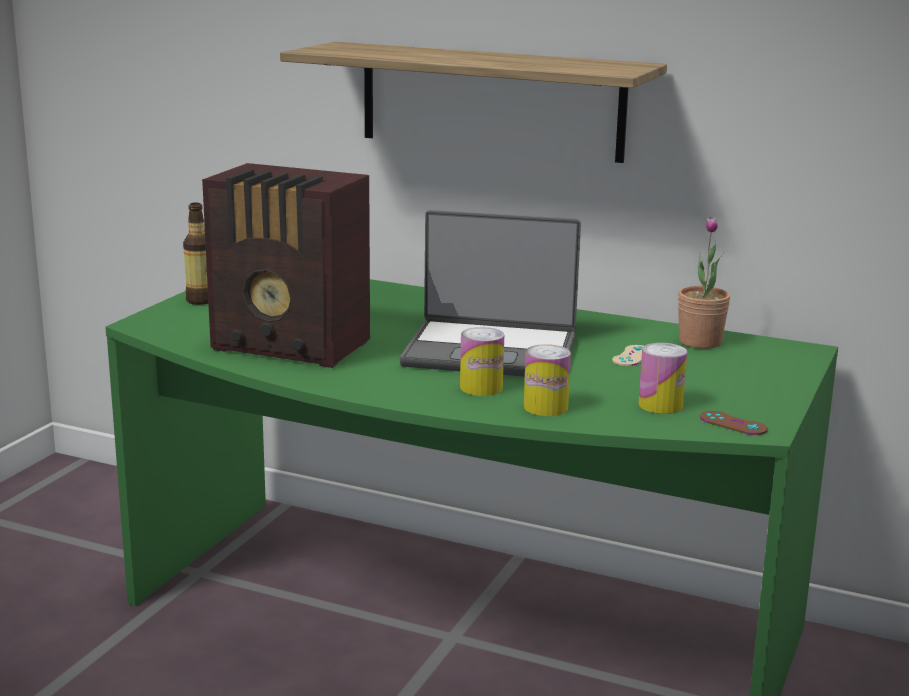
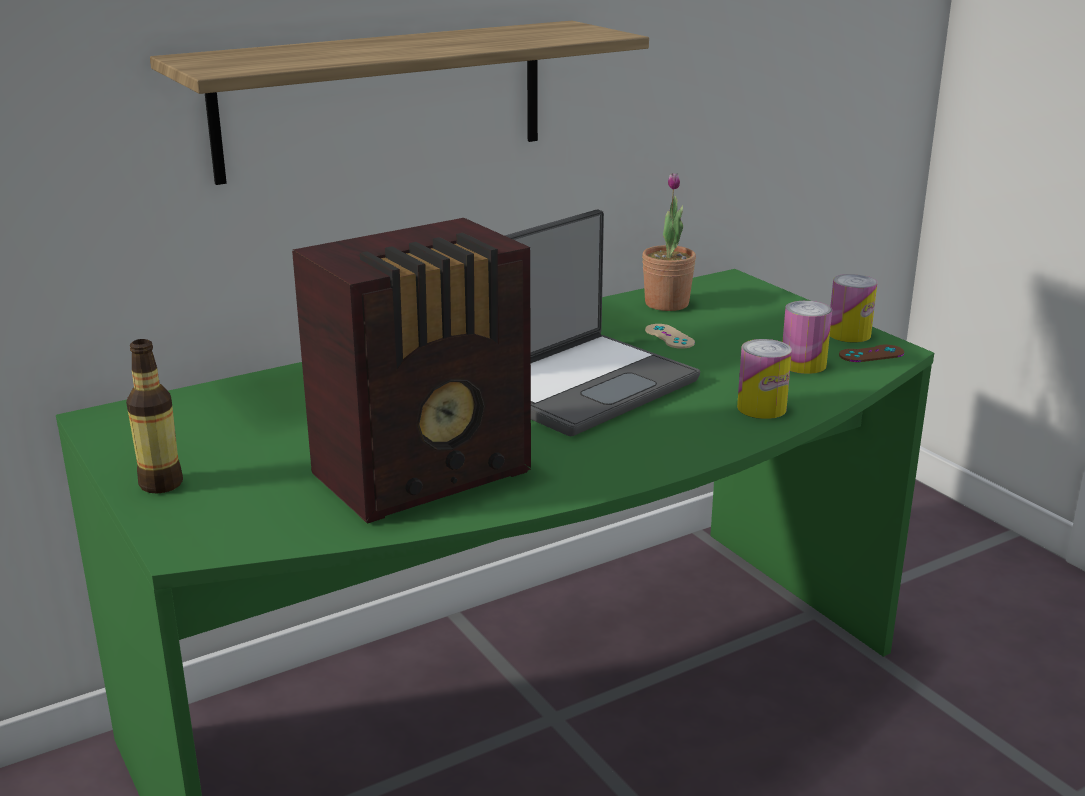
camera: 55 degrees left, 5 degrees up
can [460,327,504,396] -> can moved to [830,274,877,342]

